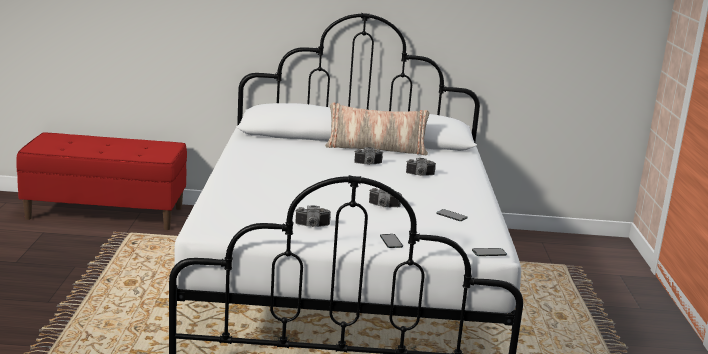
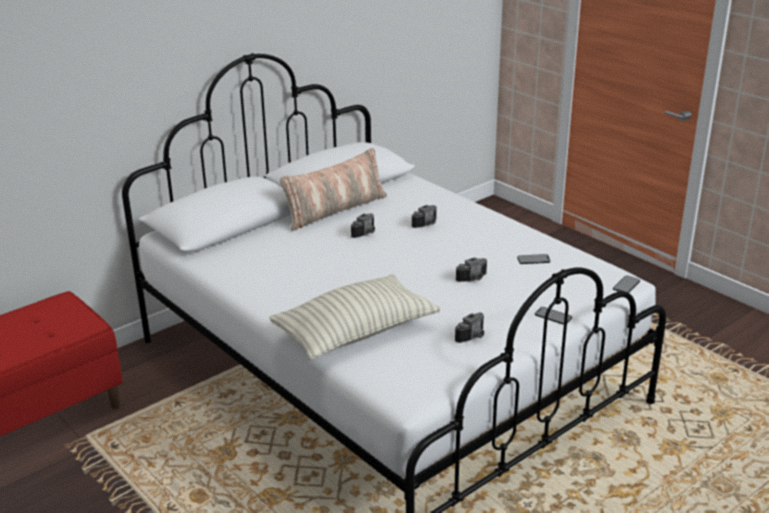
camera: 40 degrees left, 10 degrees up
none -> pillow [269,274,440,360]

